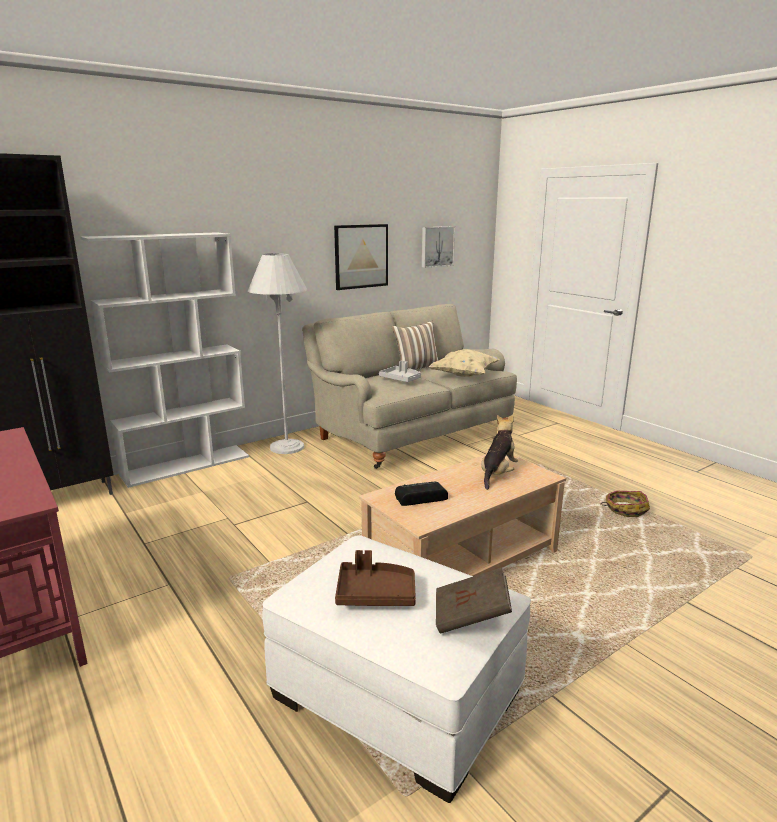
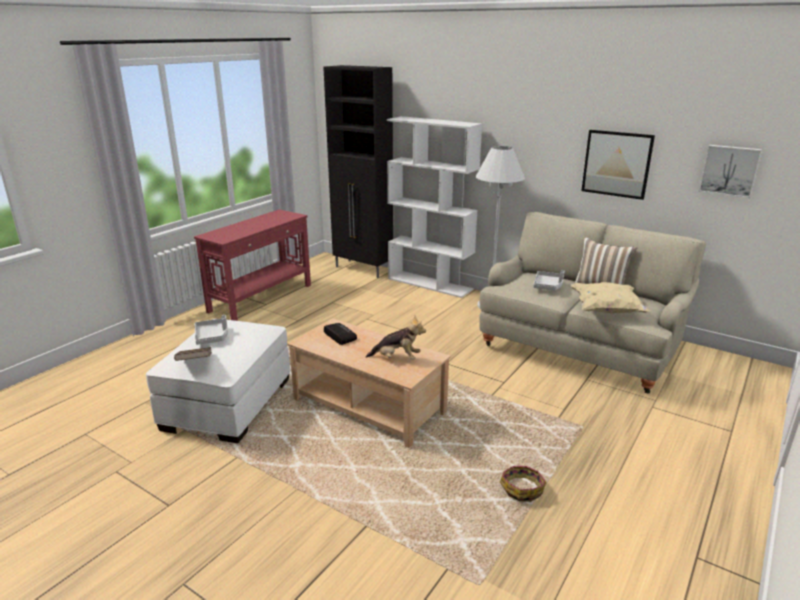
camera: 70 degrees right, 5 degrees up
brown tray [335,550,416,606] -> grey tray [194,315,228,345]

